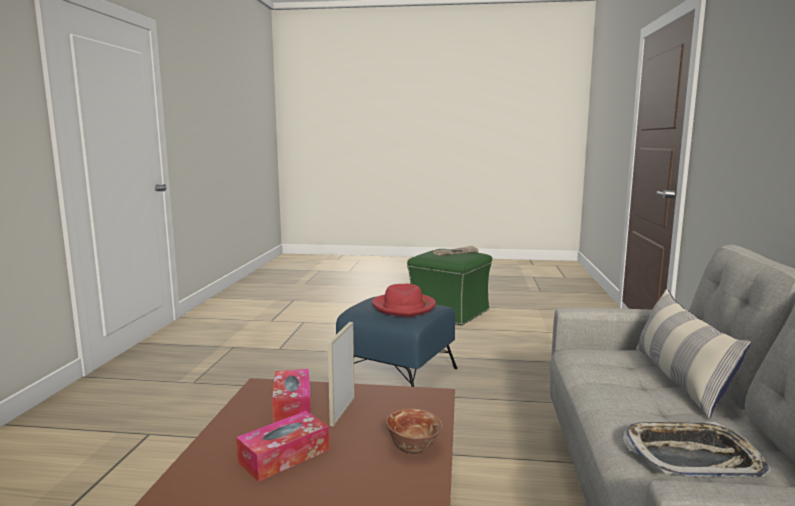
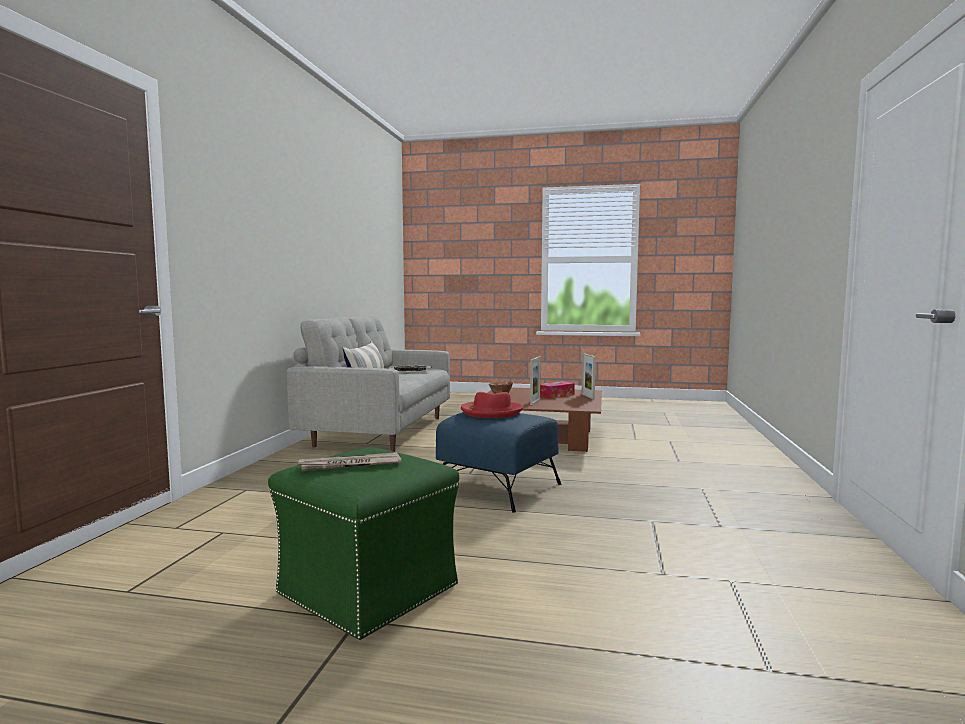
camera: 175 degrees left, 5 degrees down
tissue box [272,369,311,423] -> none
none -> picture frame [582,353,596,399]

